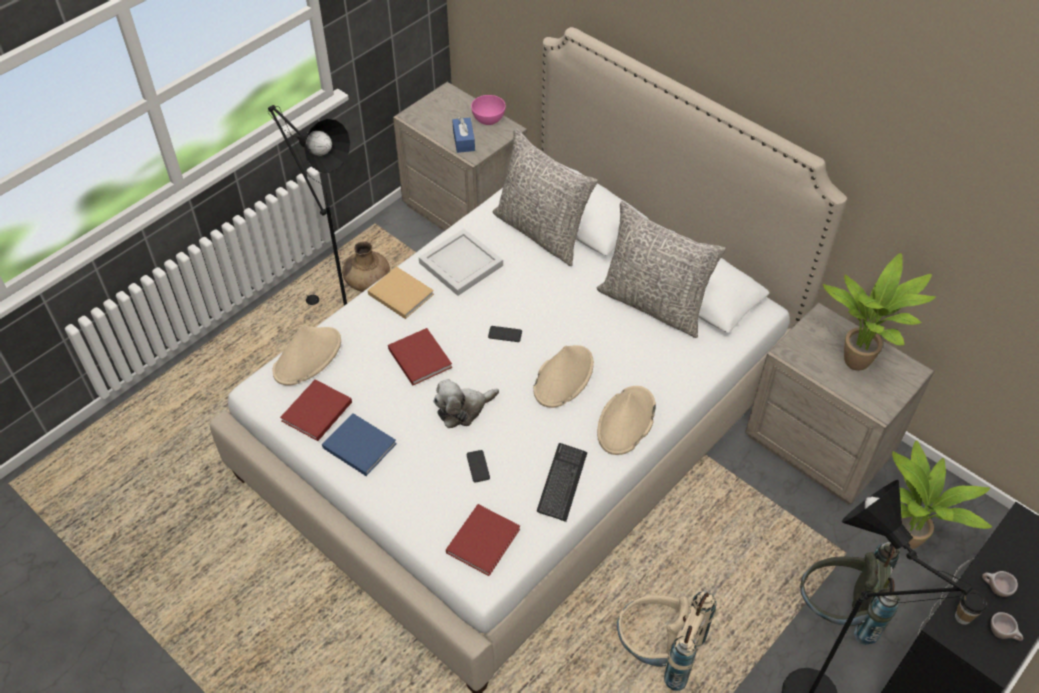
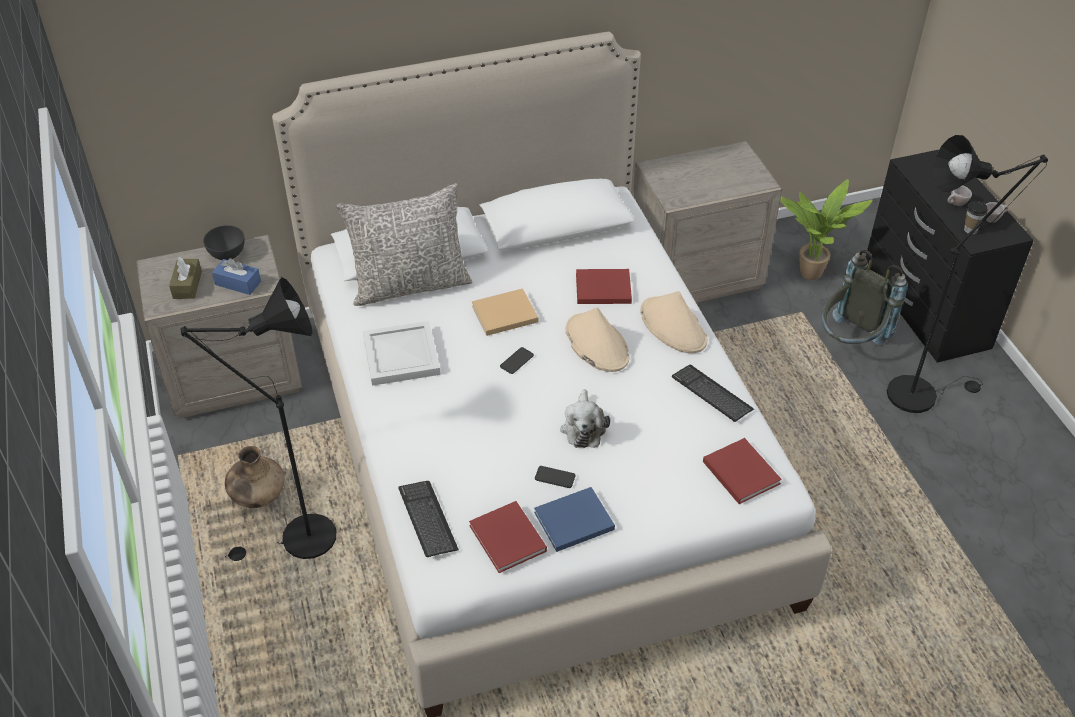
camera: 60 degrees left, 5 degrees down
beige hat [272,325,341,386] -> keyboard [399,481,459,557]
beige book [367,266,434,319] -> beige book moved to [472,288,538,336]
red book [388,328,452,386] -> red book moved to [576,269,632,304]
phone [467,450,490,482] -> phone moved to [535,466,575,488]
pink bowl [471,95,506,125] -> grey bowl [203,225,245,260]
grey pillow [597,201,726,338] -> none
beige backpack [617,591,717,691] -> none
potted plant [823,253,936,371] -> none
none -> brown tissue box [169,257,202,299]

